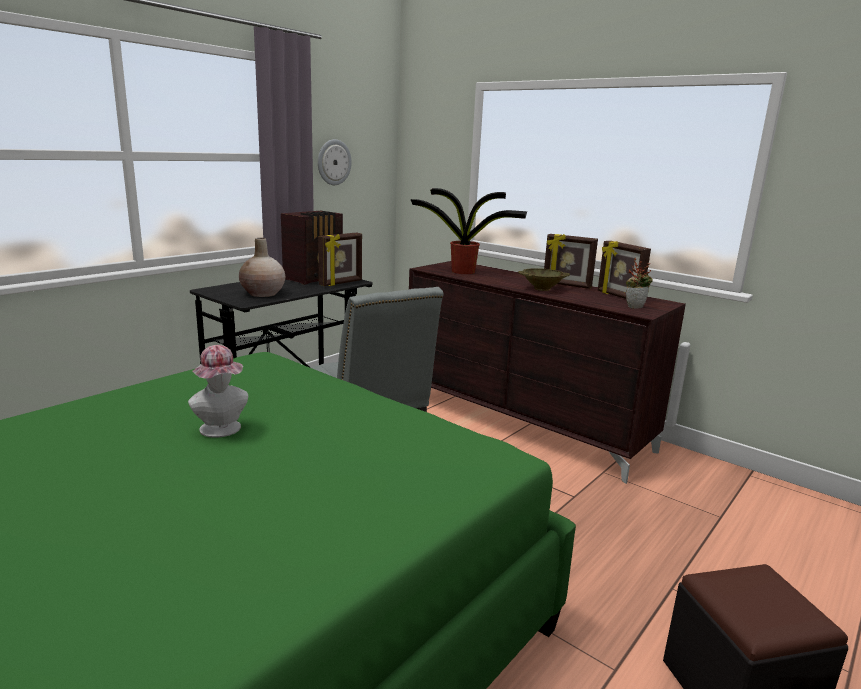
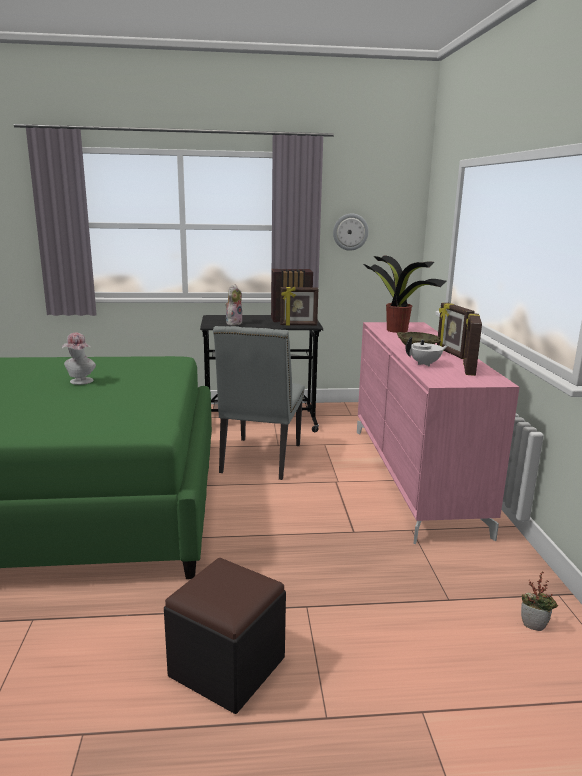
camera: 45 degrees right, 0 degrees up
beige vase [239,238,286,297] -> plush toy [225,284,242,325]
brown dresser [409,261,686,484] -> pink dresser [357,322,520,544]
potted plant [626,257,653,309] -> potted plant moved to [521,572,558,631]
none -> white teapot [406,336,449,367]

